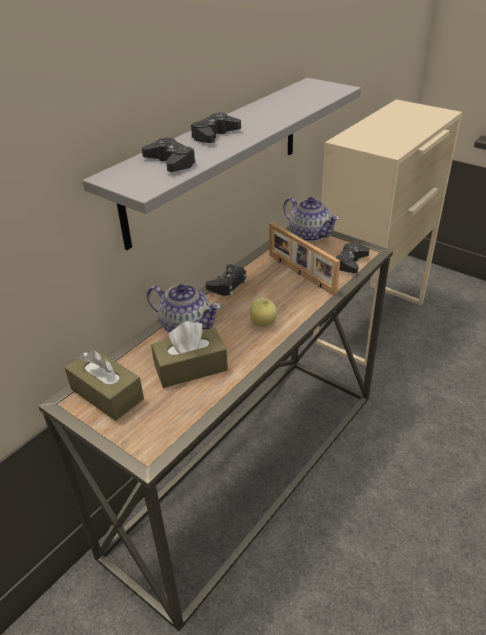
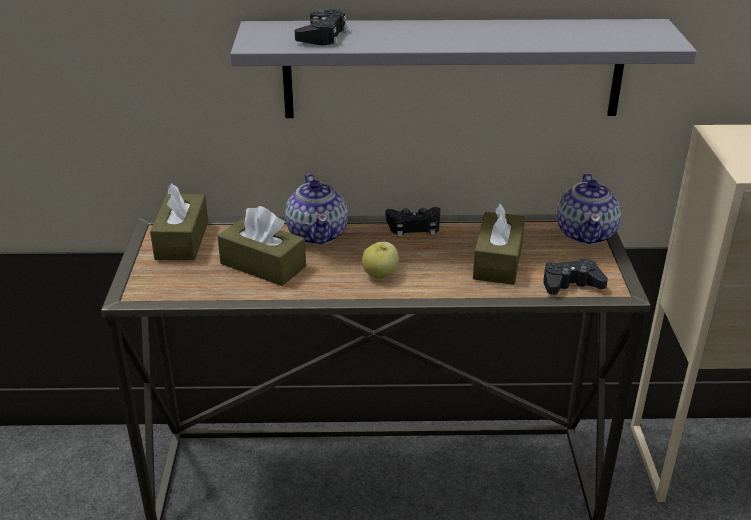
camera: 50 degrees right, 5 degrees down
black game controller [191,113,241,143] -> none
picture frame [269,222,340,296] -> brown tissue box [473,202,525,285]

